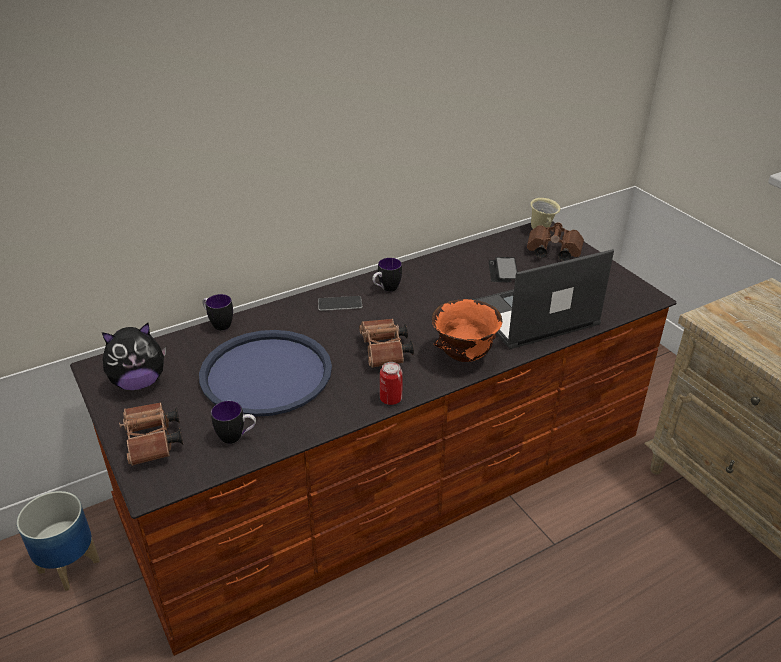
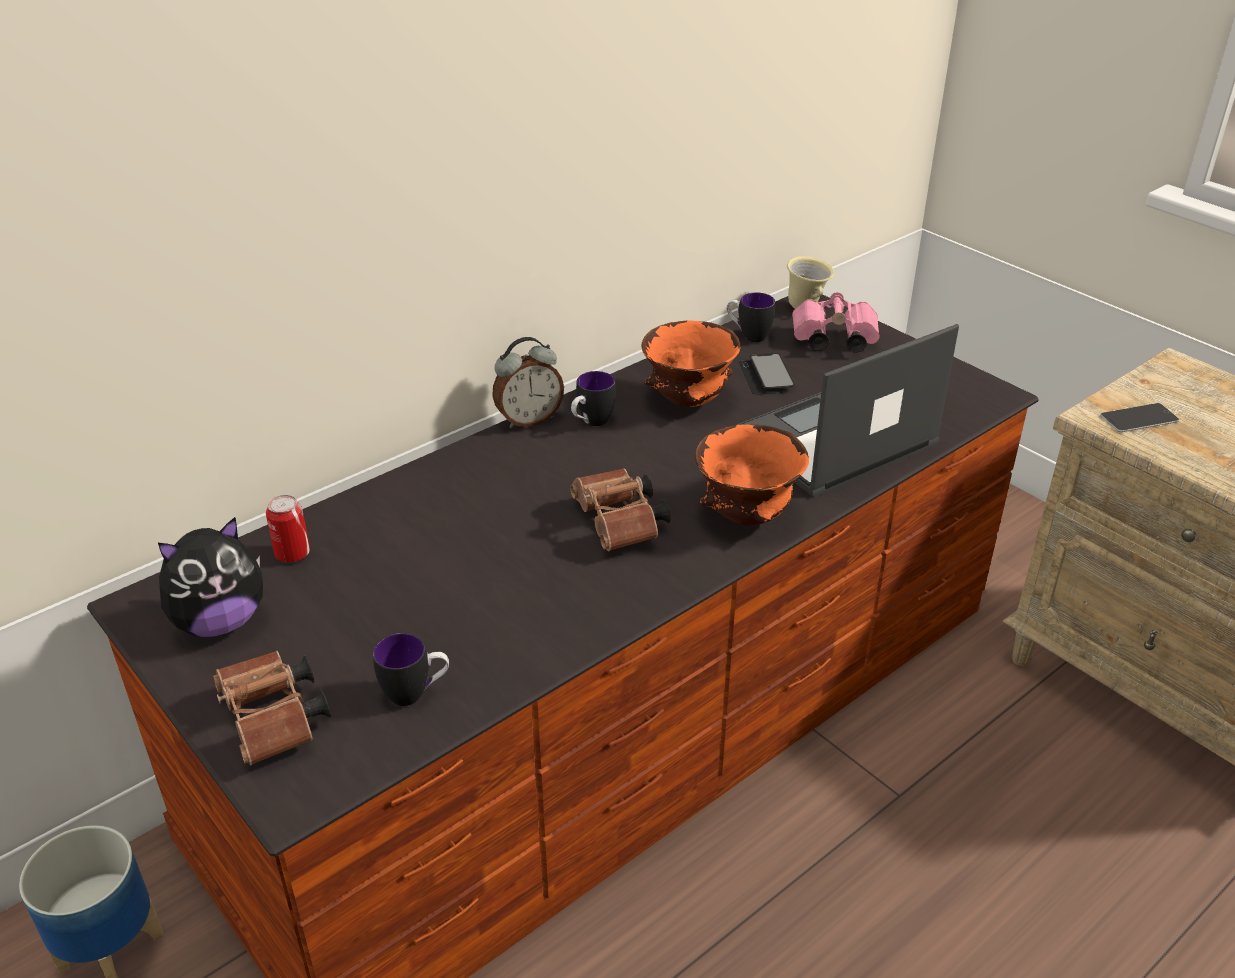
camera: 10 degrees left, 0 degrees up
blue tray [199,330,332,417] -> none
mug [202,294,233,331] -> mug moved to [727,292,775,342]
phone [318,296,362,311] -> phone moved to [1100,403,1180,432]
can [380,362,403,405] -> can moved to [266,495,310,562]
brown binoculars [527,222,584,261] -> pink binoculars [792,292,879,353]
none -> alarm clock [492,337,564,429]
none -> orange bowl [642,320,740,407]

